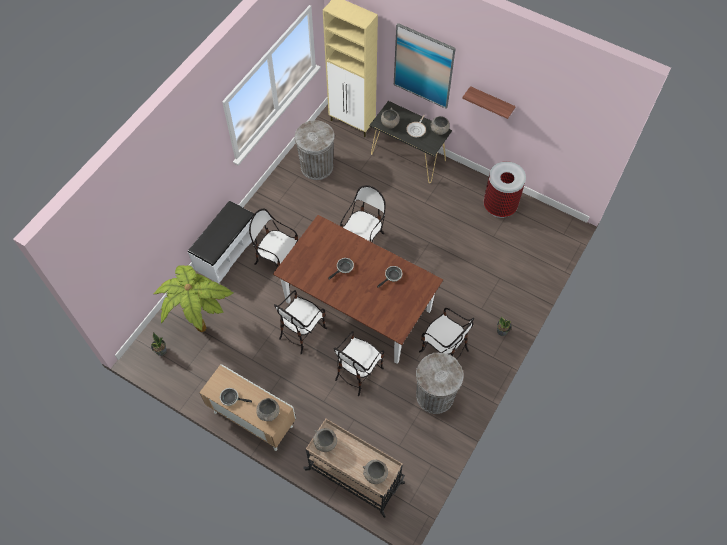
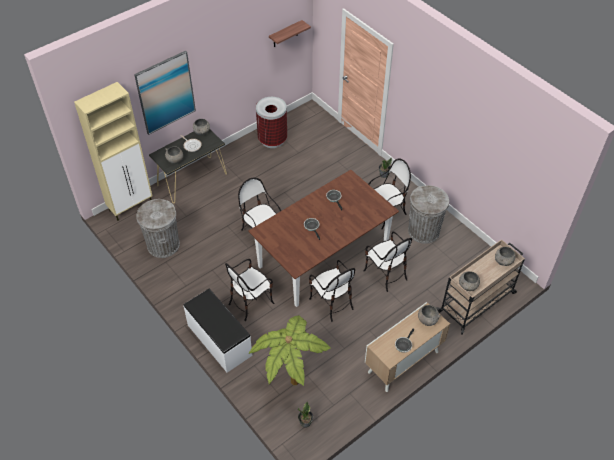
camera: 70 degrees left, 10 degrees down
shelf [462,86,516,119] -> shelf moved to [269,20,311,47]

